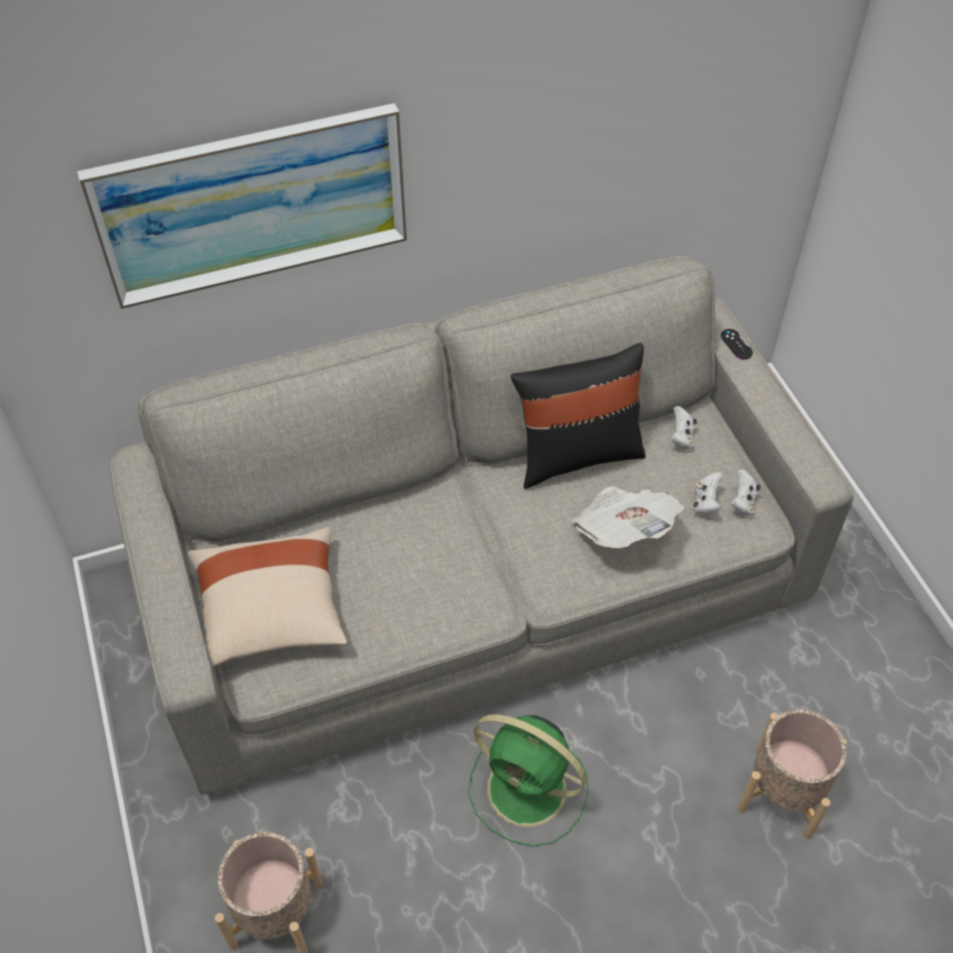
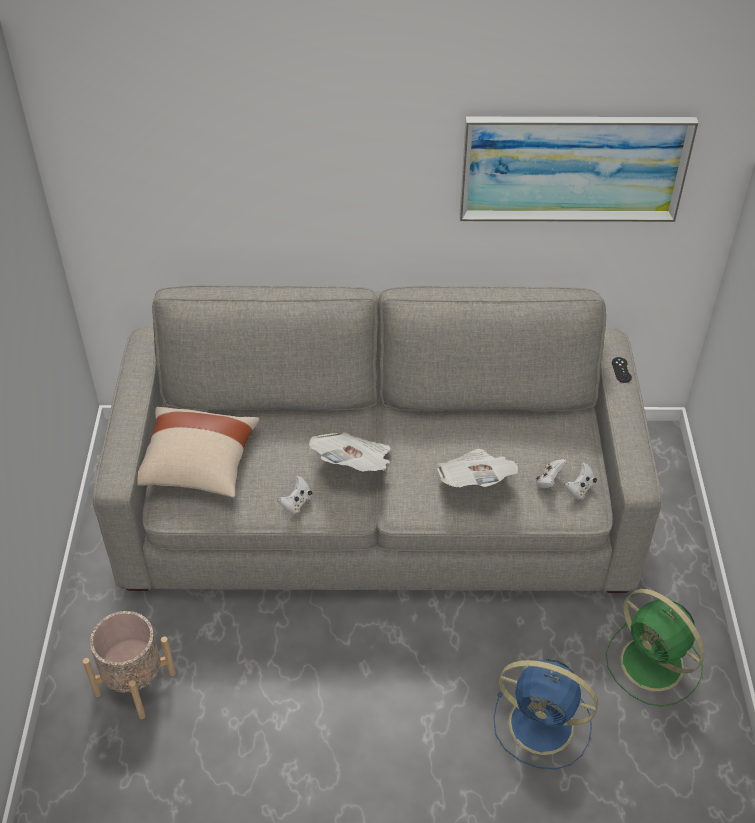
camera: 20 degrees right, 5 degrees down
picture [77,103,407,309] -> picture moved to [460,117,698,222]
green fan [468,714,589,847] -> green fan moved to [606,589,704,707]
black pillow [511,343,645,489] -> none
white game controller [670,406,697,450] -> white game controller moved to [278,476,312,515]
beige planter [738,709,847,839] -> blue fan [494,659,598,770]
none -> newspaper [309,432,391,472]

